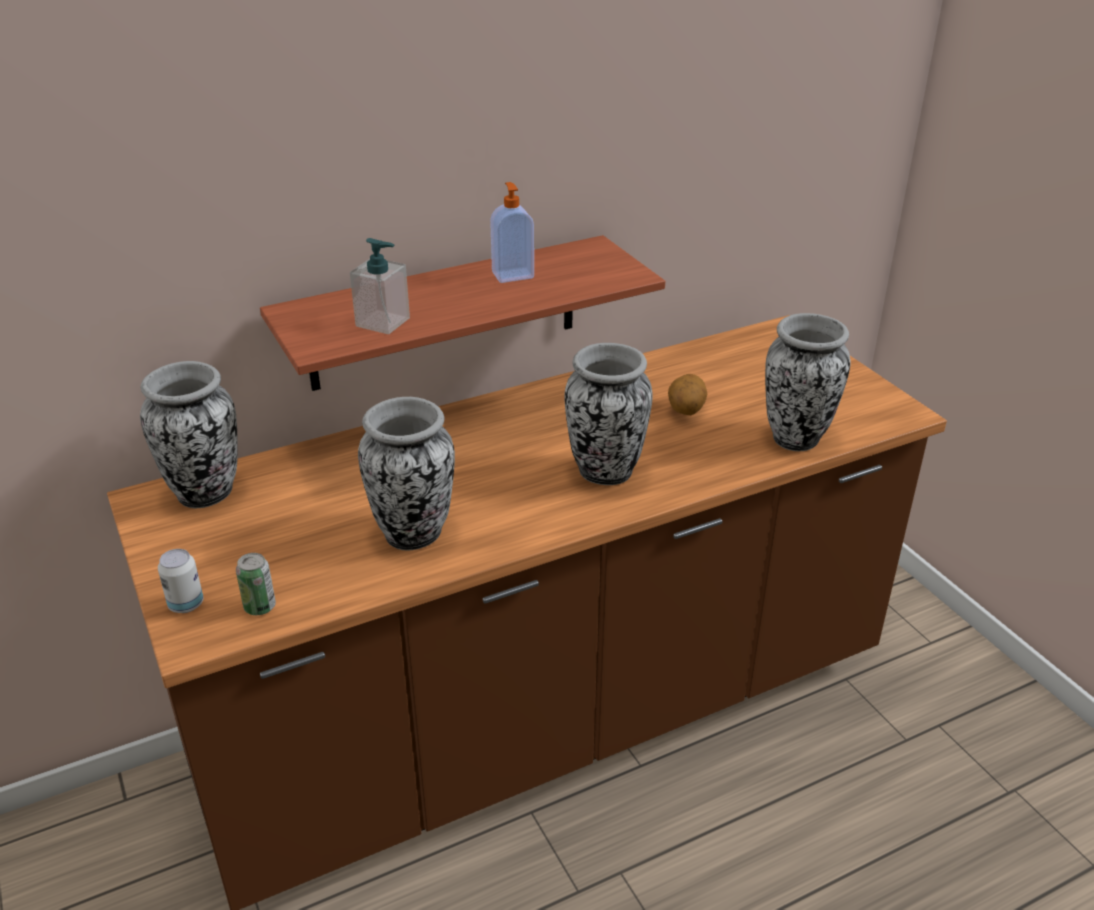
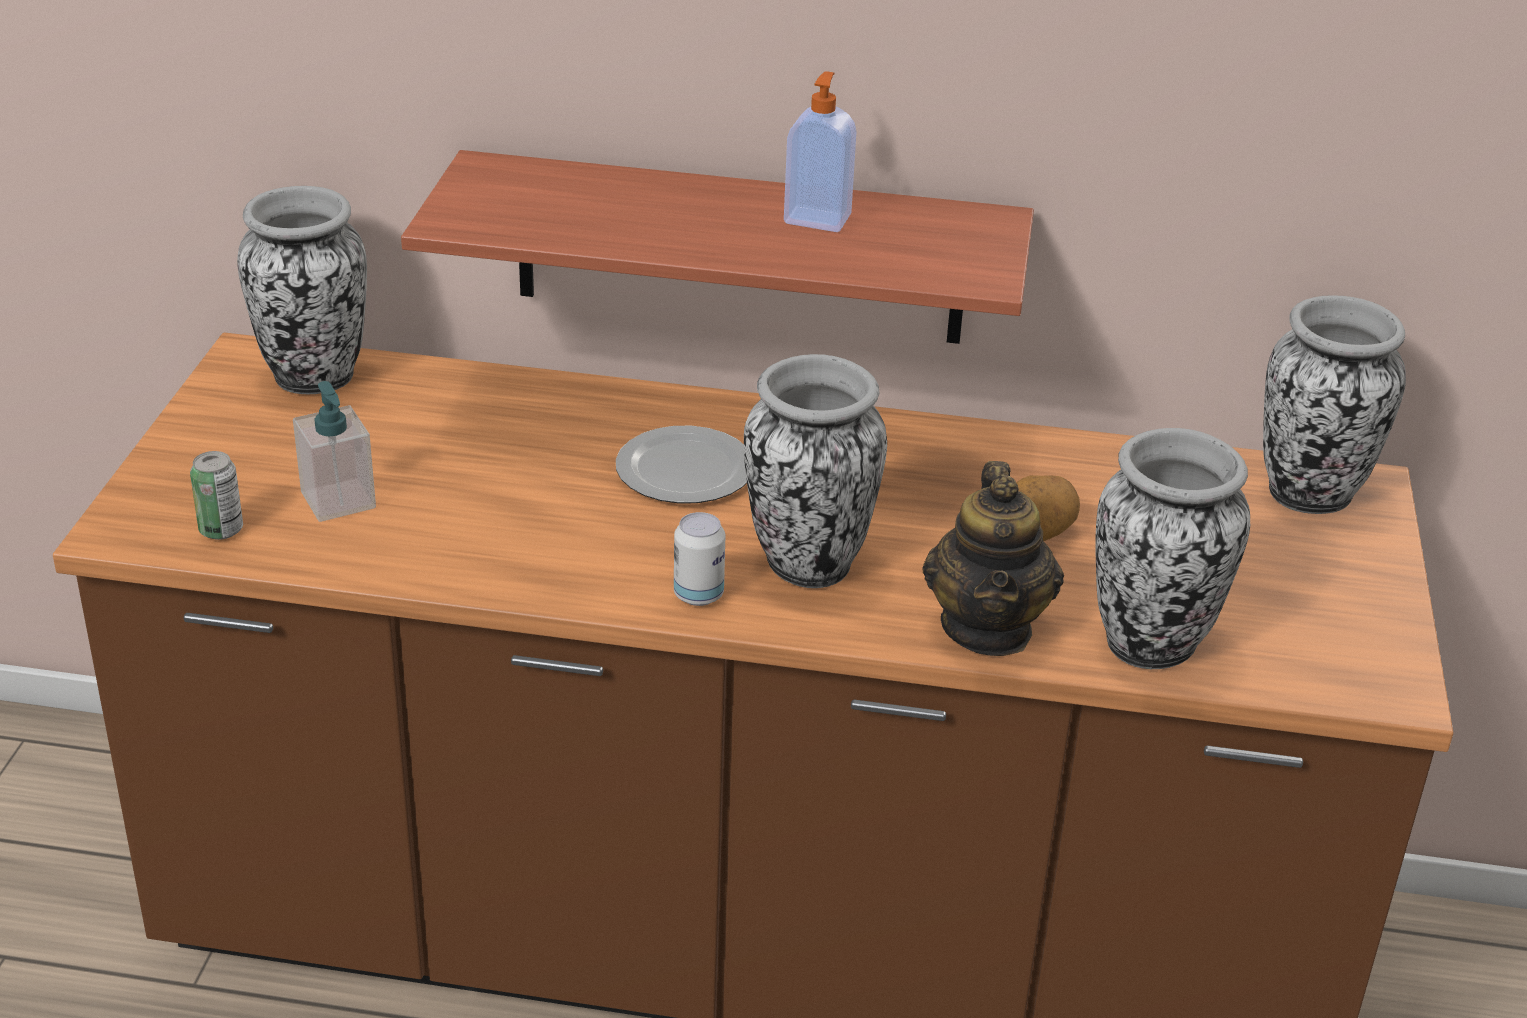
camera: 35 degrees right, 0 degrees up
can [158,549,204,613] -> can moved to [674,512,726,606]
soap dispenser [350,238,410,334] -> soap dispenser moved to [293,381,376,522]
vase [358,397,455,551] -> vase moved to [1263,295,1406,514]
none -> plate [616,426,747,504]
none -> teapot [923,461,1064,656]

